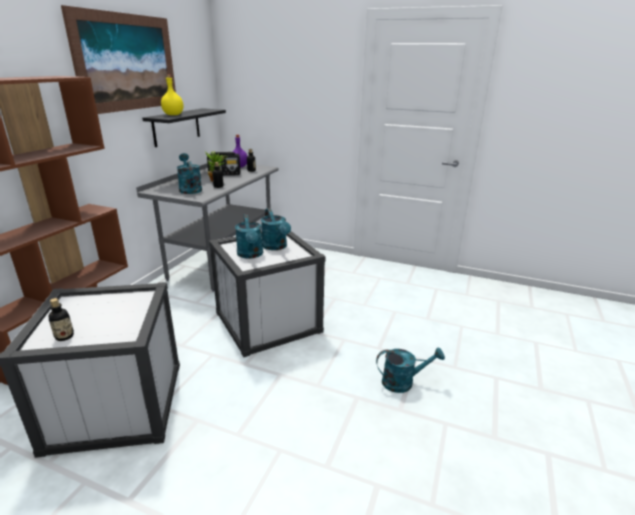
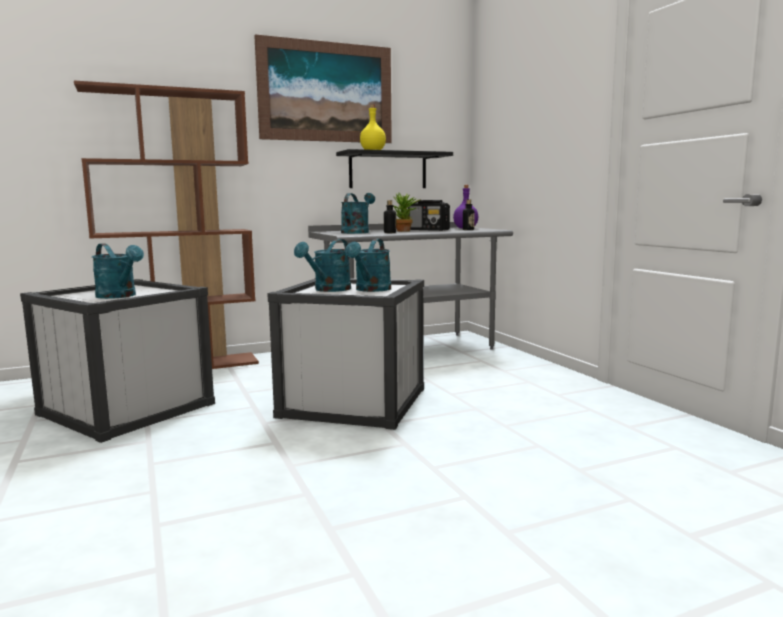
camera: 45 degrees right, 15 degrees down
bottle [48,298,74,341] -> none
turquoise watering can [376,347,445,393] -> turquoise watering can moved to [92,243,144,299]

